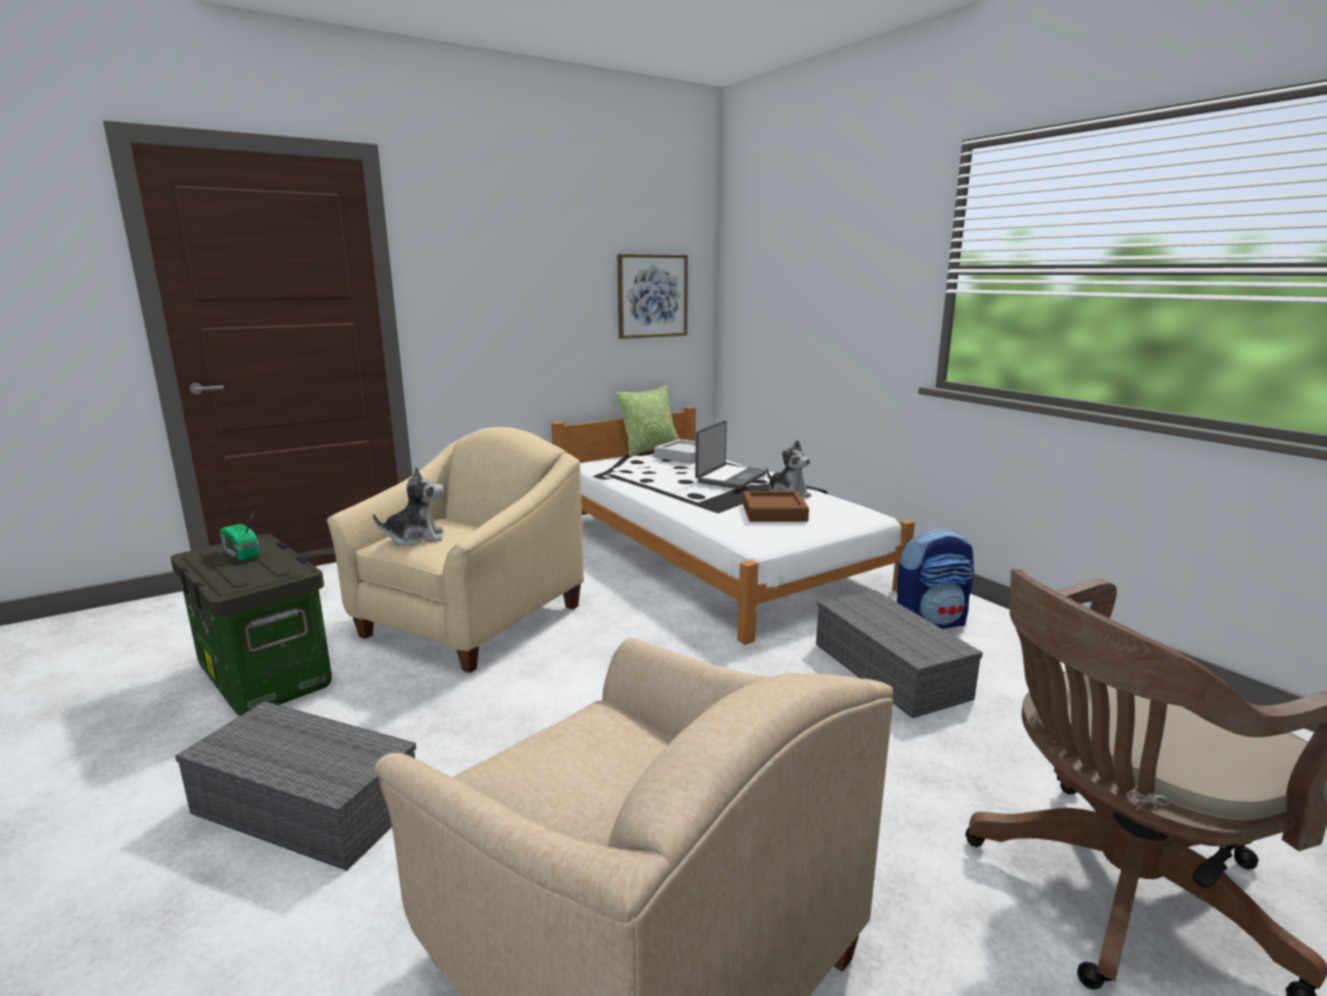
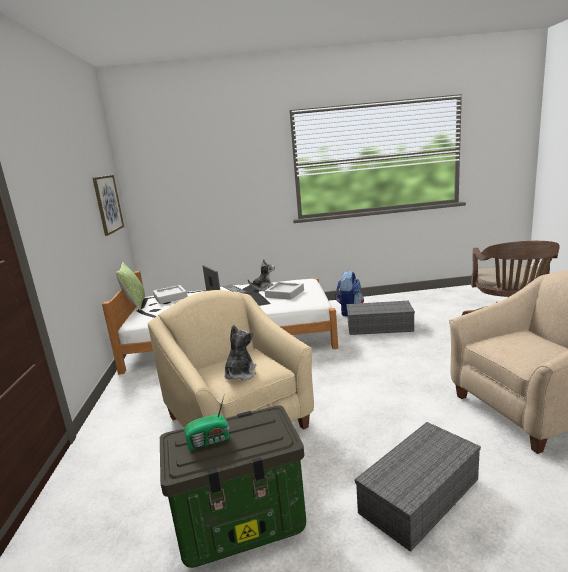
camera: 60 degrees left, 0 degrees up
brown tray [743,491,809,522] -> grey tray [265,282,304,300]

